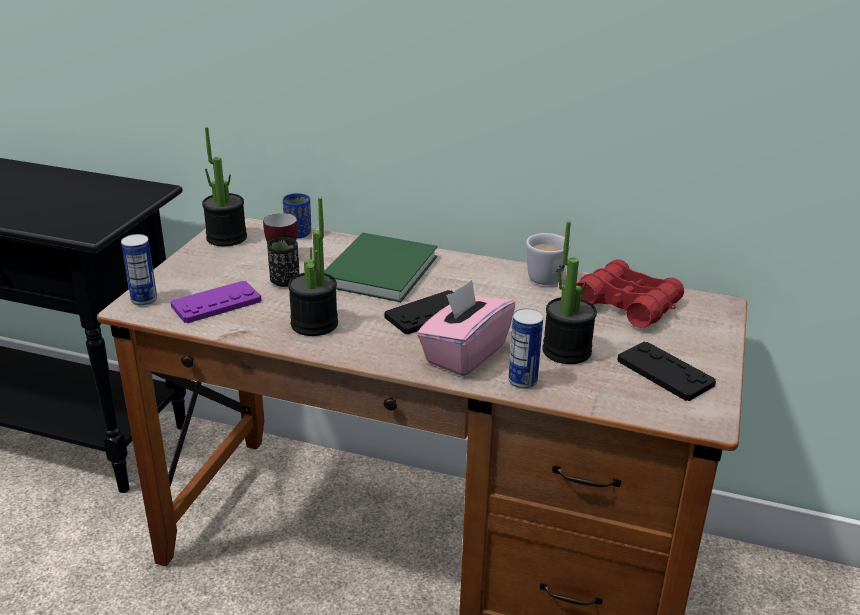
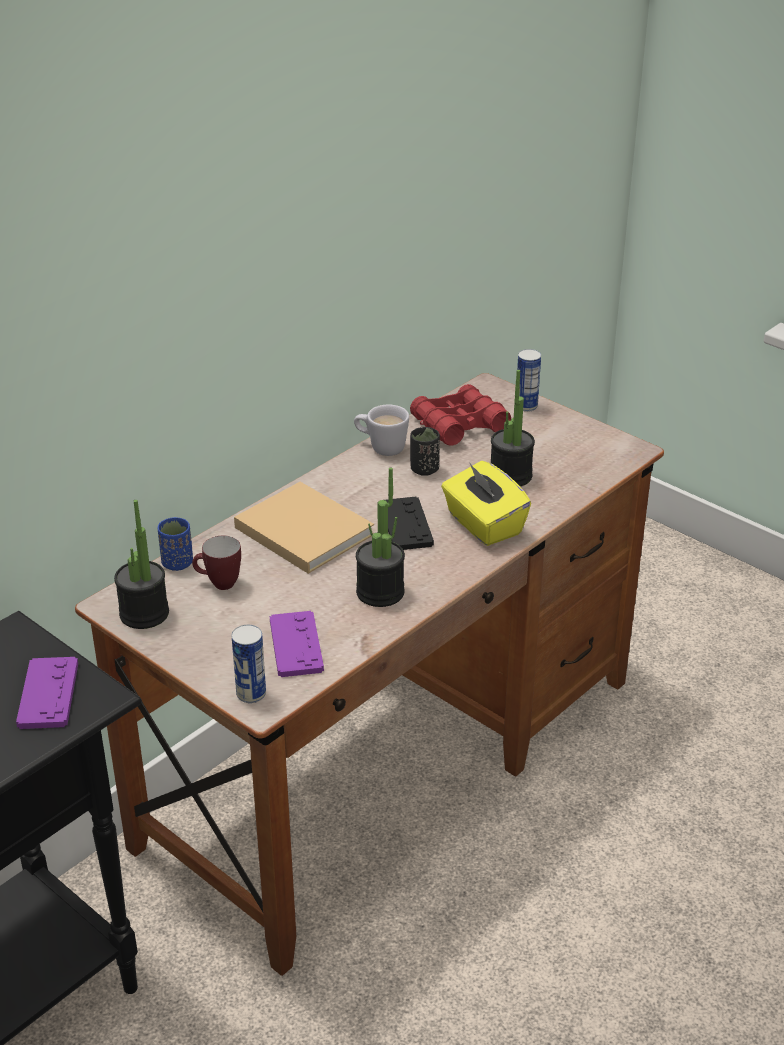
camera: 65 degrees left, 5 degrees up
black cup [267,237,299,287] -> black cup moved to [410,427,440,476]
green book [324,232,438,302] -> beige book [234,482,374,574]
pink tissue box [417,280,515,376] -> yellow tissue box [441,461,531,546]
can [508,308,543,389] -> can moved to [517,349,541,412]
black game controller [618,342,716,401] -> none
none -> purple game controller [16,657,78,729]

